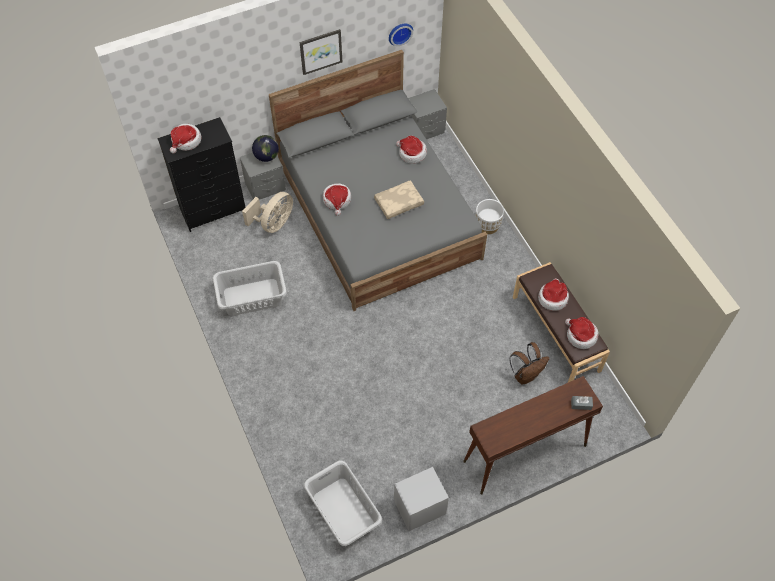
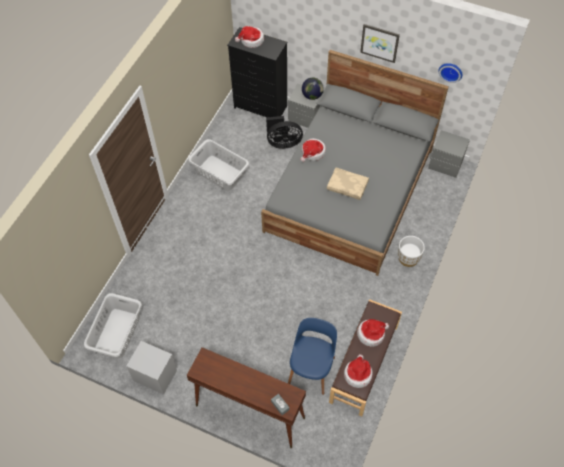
camera: 50 degrees right, 0 degrees up
beige fan [242,192,293,233] -> black fan [266,116,303,149]
hat [396,136,427,164] -> none
brown backpack [510,342,550,385] -> blue chair [288,318,337,395]

